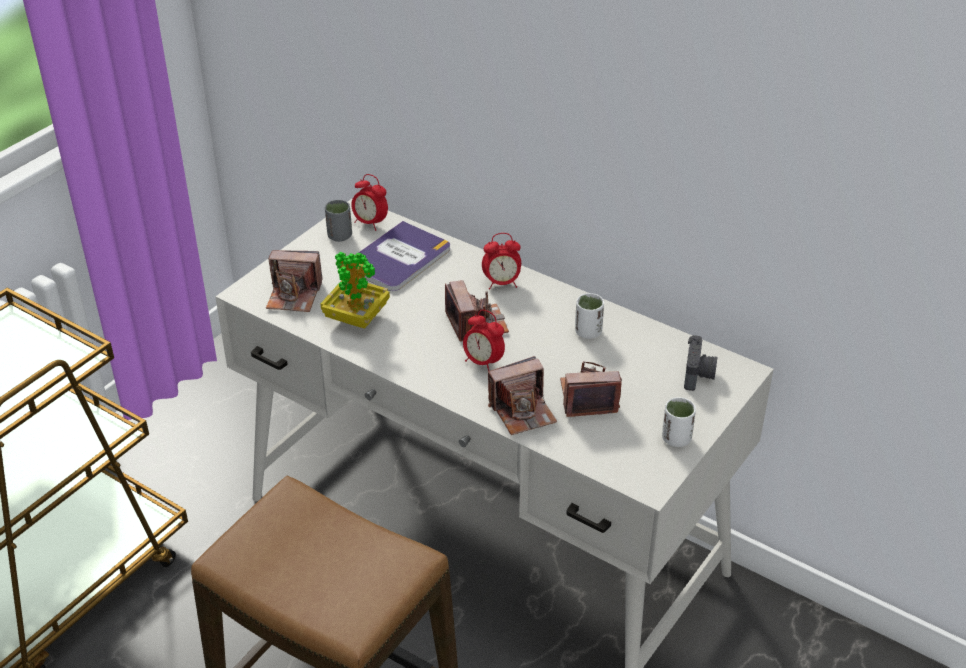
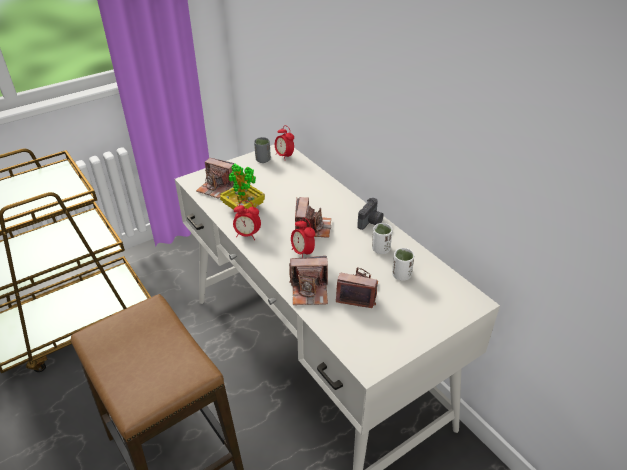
camera: 20 degrees right, 0 degrees up
book [358,221,450,291] -> none
alarm clock [482,233,521,289] -> alarm clock moved to [233,200,261,240]
white cup [662,397,696,447] -> white cup moved to [392,248,415,281]
camera [684,335,717,391] -> camera moved to [357,198,384,230]

